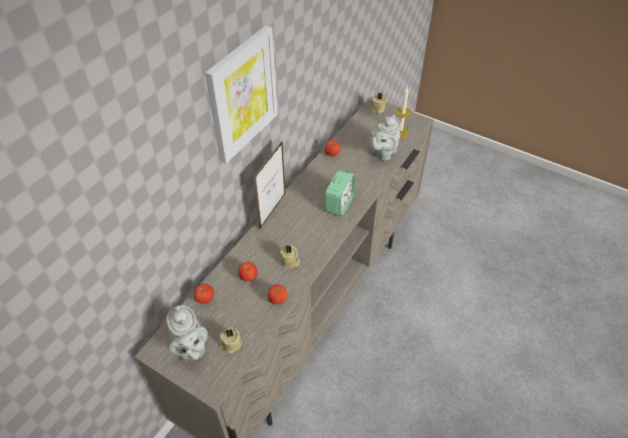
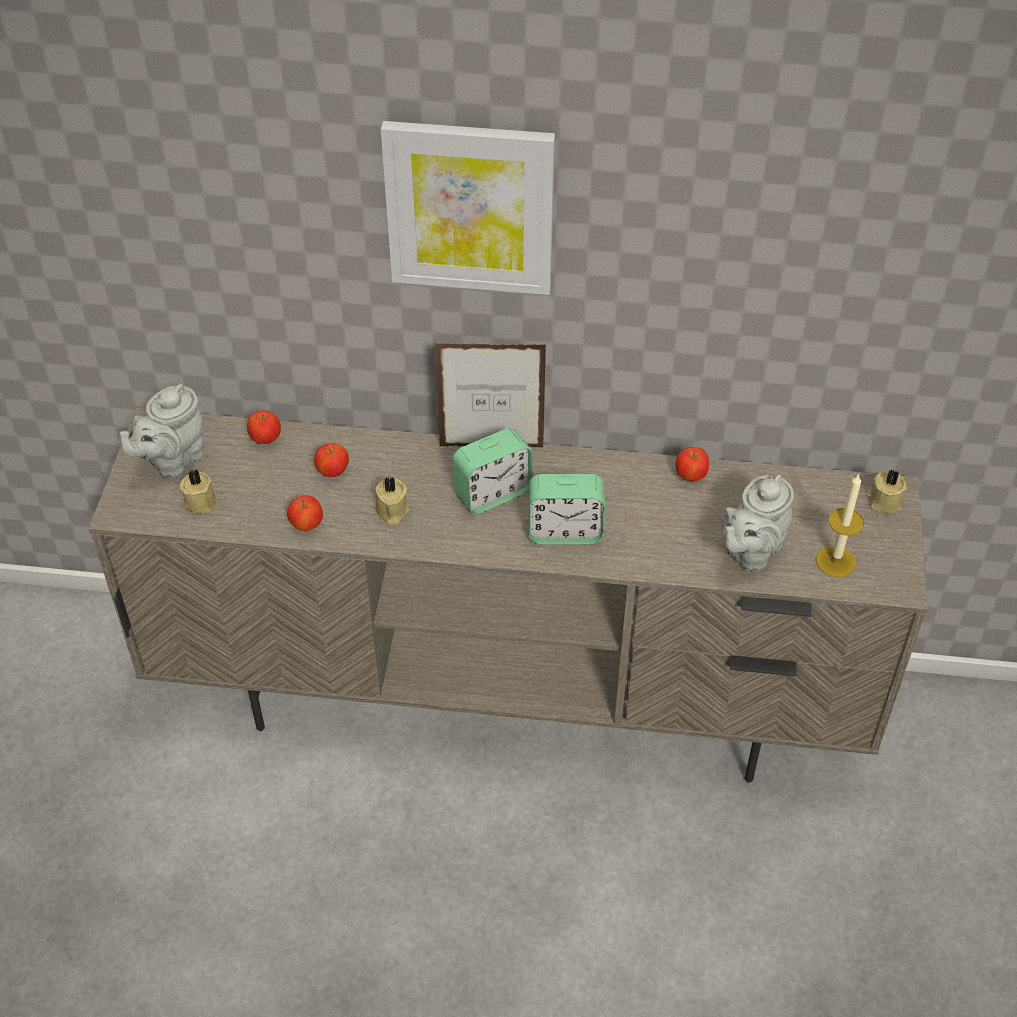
camera: 65 degrees right, 0 degrees up
grey teapot [369,115,401,161] -> grey teapot turned 60 degrees counterclockwise [721,474,794,572]
none -> alarm clock [453,428,533,514]

